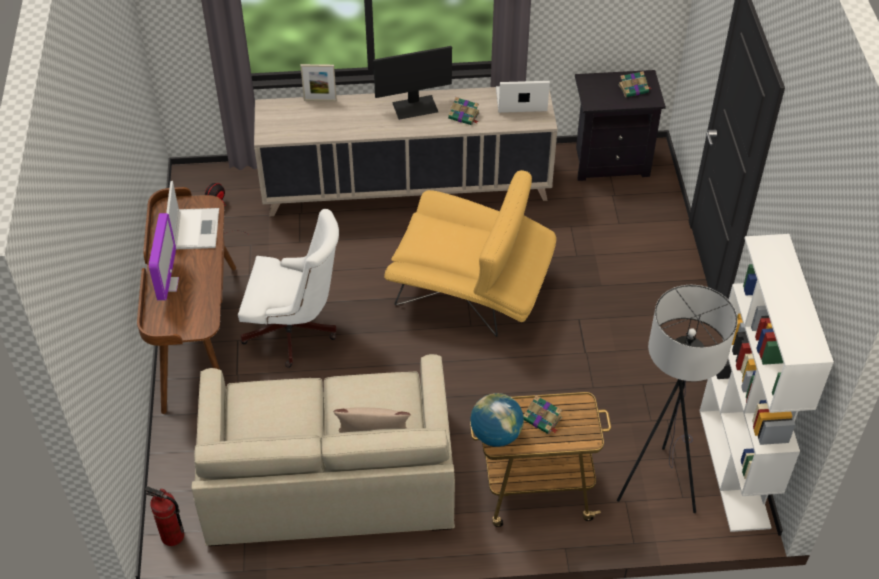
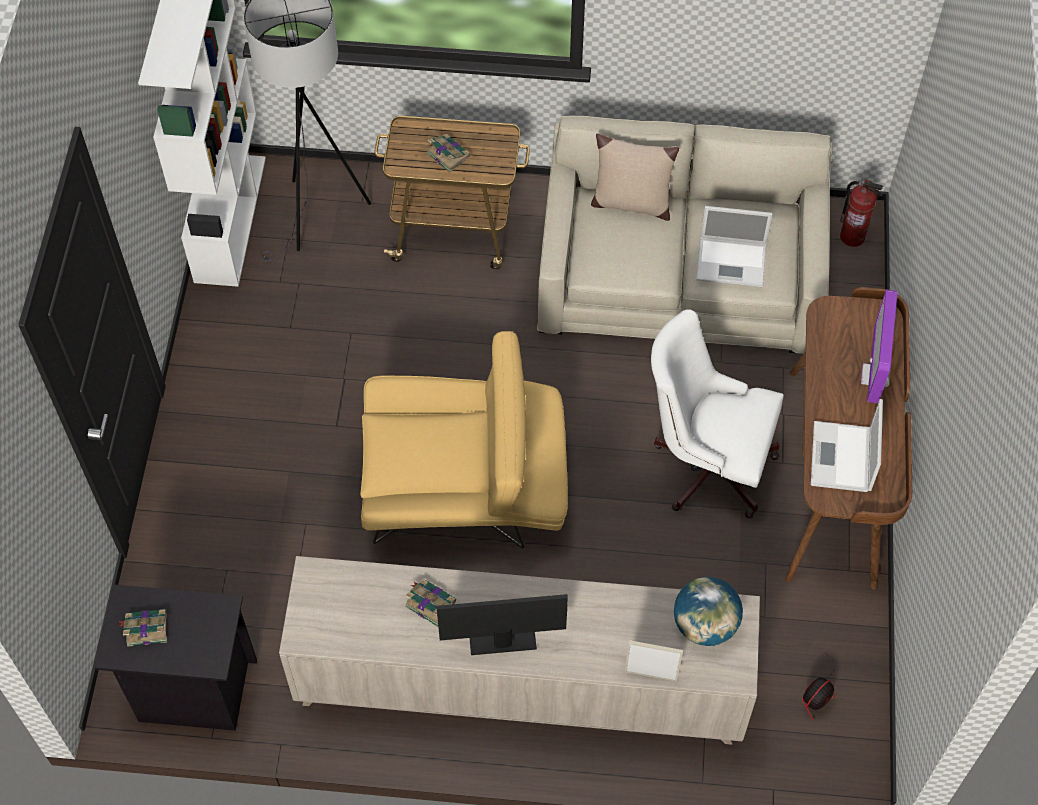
camera: 170 degrees left, 10 degrees up
yellow armchair [384,170,556,337] -> yellow armchair turned 150 degrees clockwise [360,331,568,549]
globe [470,393,524,447] -> globe moved to [674,577,743,646]
laptop [496,81,550,113] -> laptop moved to [696,206,772,287]

